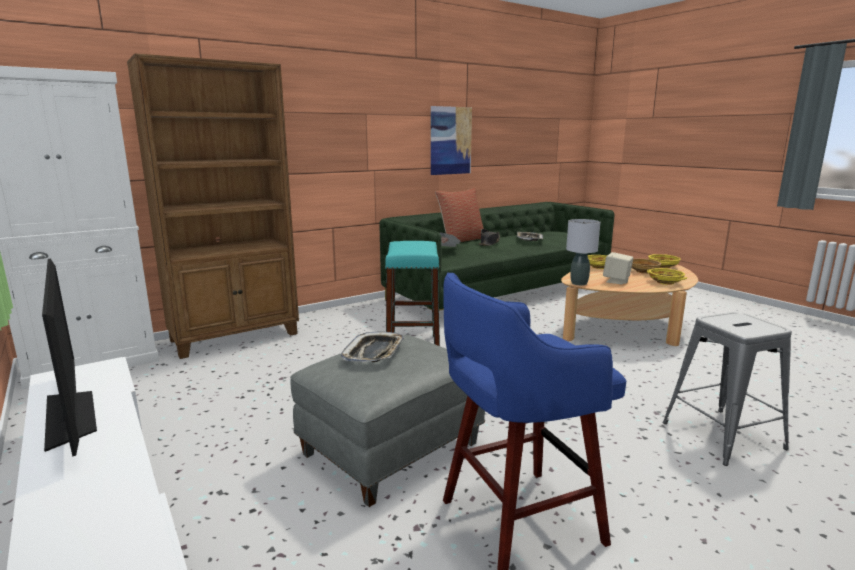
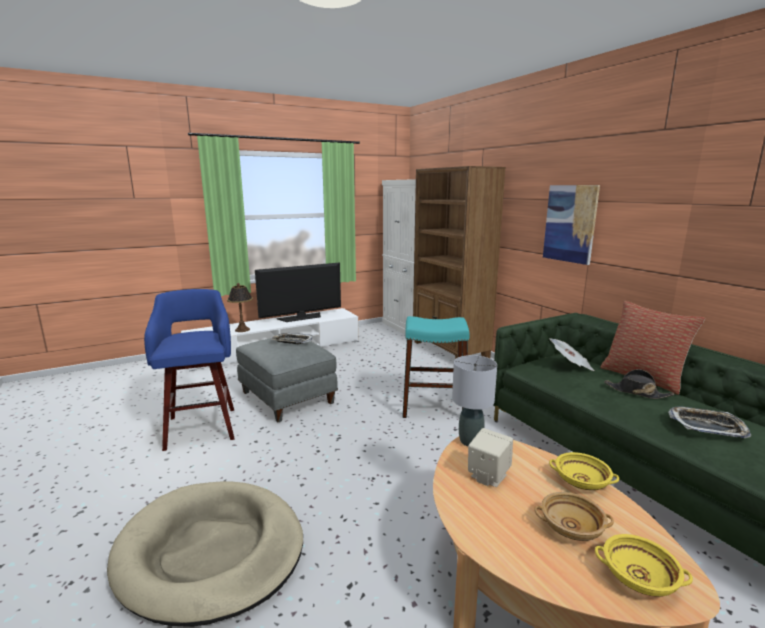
camera: 95 degrees right, 0 degrees up
picture [431,106,472,175] -> picture moved to [543,185,600,265]
yellow bowl [647,268,687,285] -> none
grey stool [663,312,792,466] -> beige dog bed [107,481,303,627]
none -> table lamp [227,283,253,332]

